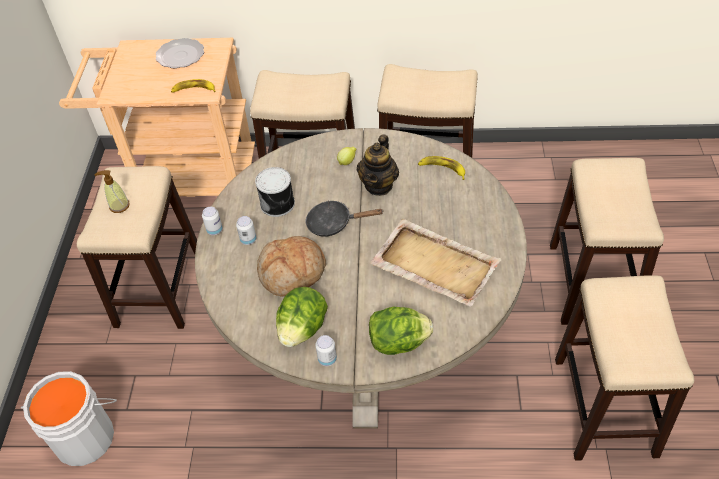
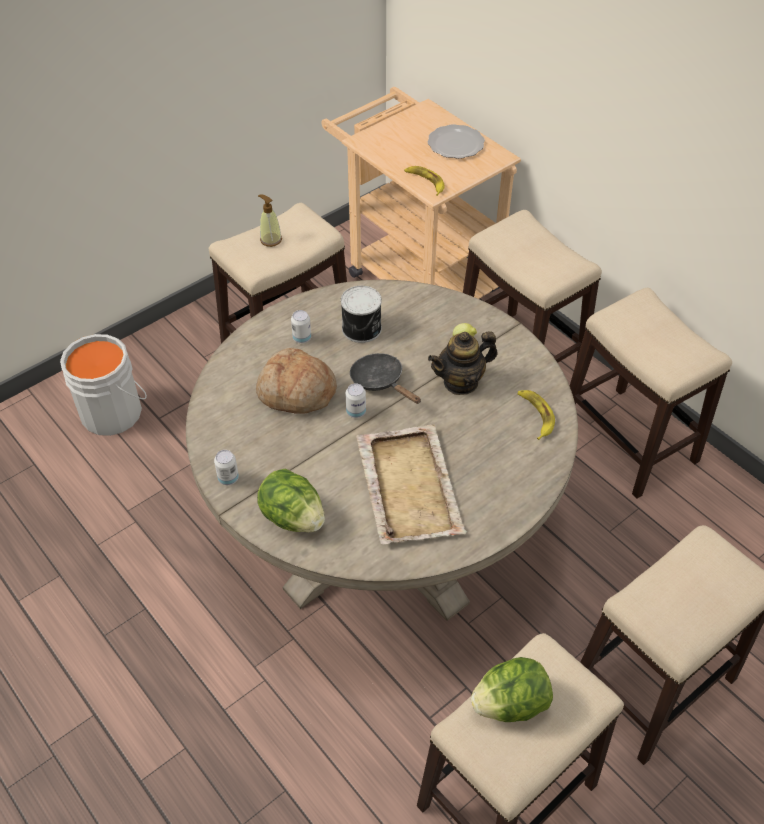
camera: 45 degrees right, 0 degrees up
can [202,207,223,235] -> can moved to [345,383,366,418]
lettuce [276,287,328,347] -> lettuce moved to [471,657,553,722]

